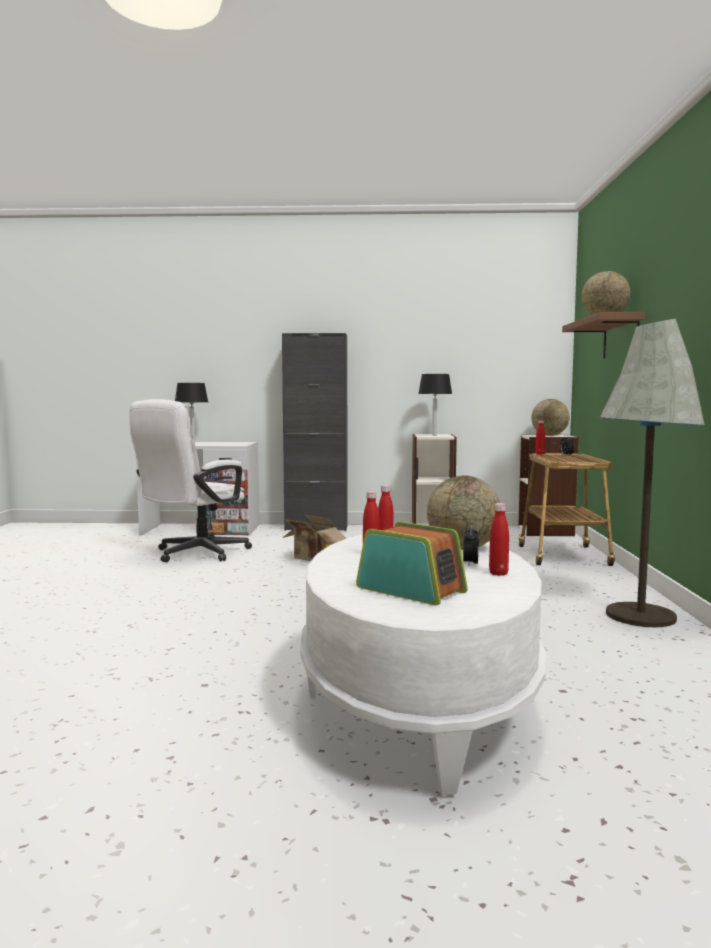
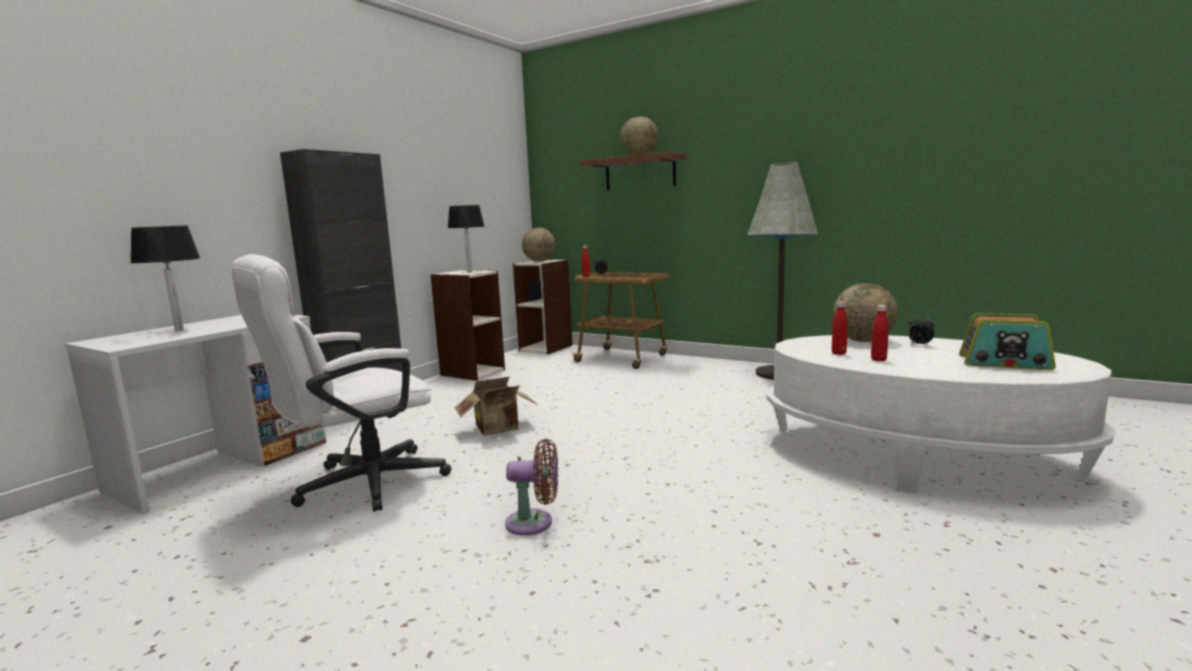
camera: 60 degrees left, 5 degrees up
white office chair [129,399,252,562] -> white office chair turned 75 degrees clockwise [232,254,452,512]
radio [356,522,468,605] -> radio turned 135 degrees counterclockwise [959,313,1056,370]
red bottle [489,503,509,576] -> none
none -> brown fan [505,439,558,536]

